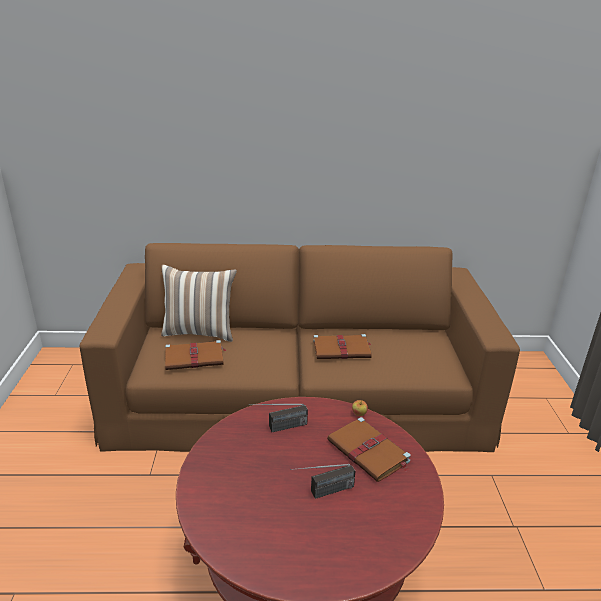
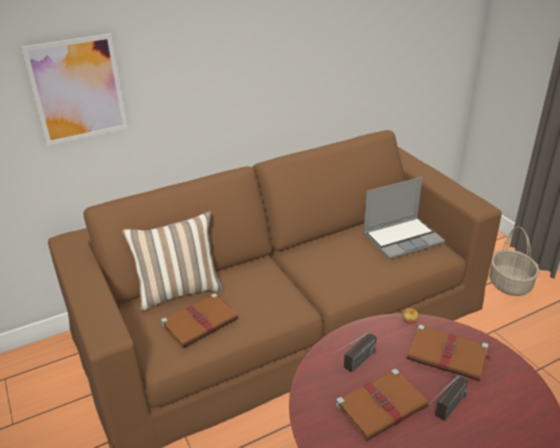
camera: 25 degrees left, 5 degrees up
brown book [313,334,372,359] -> brown book moved to [336,369,429,441]
none -> picture [21,33,128,146]
none -> laptop [363,177,445,259]
none -> basket [490,227,539,296]

